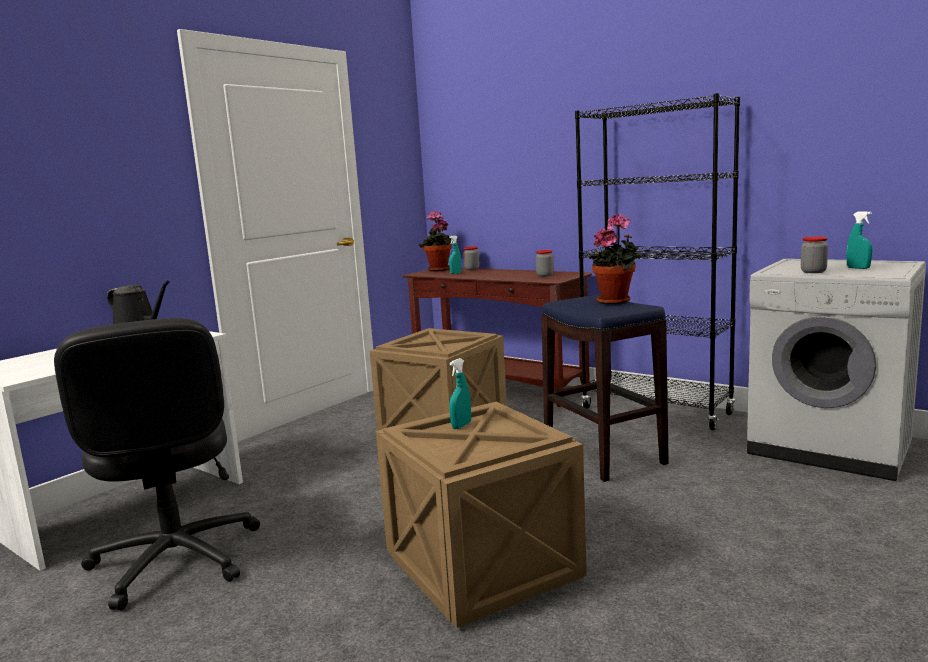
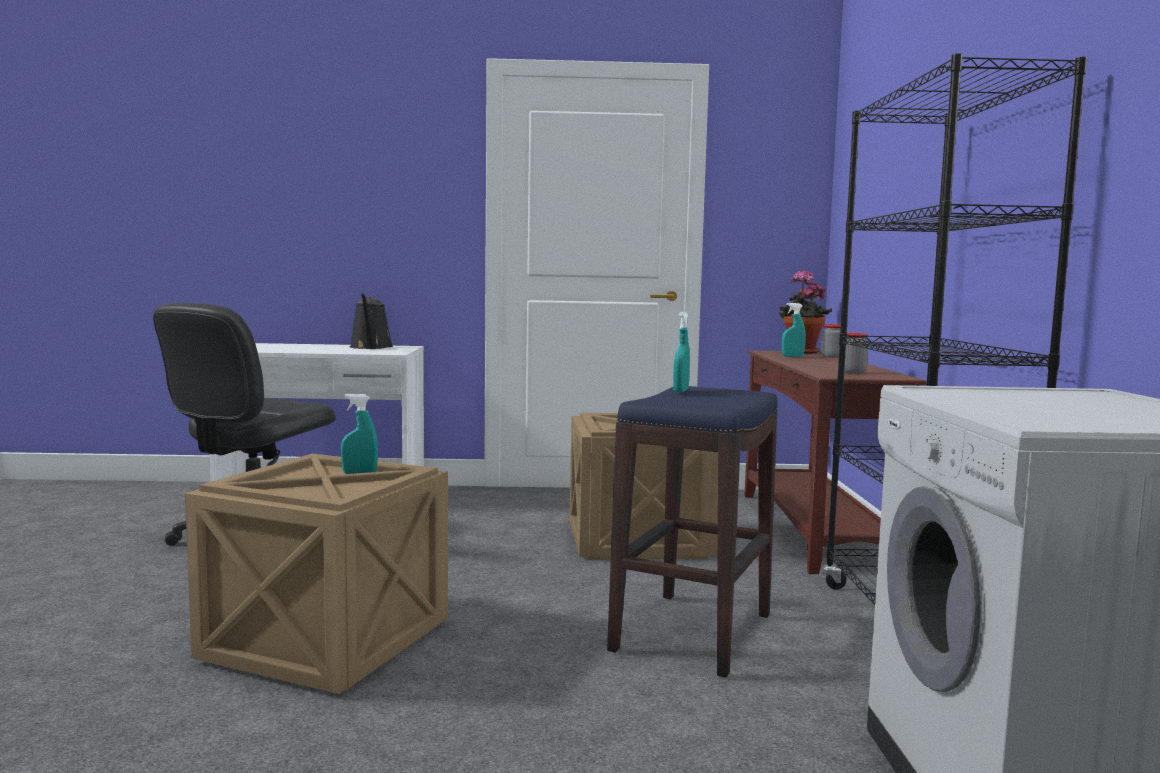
camera: 50 degrees right, 5 degrees down
potted plant [589,214,641,304] -> none
jar [801,236,828,273] -> none
turquoise spray bottle [846,211,872,269] -> turquoise spray bottle moved to [673,312,690,392]

